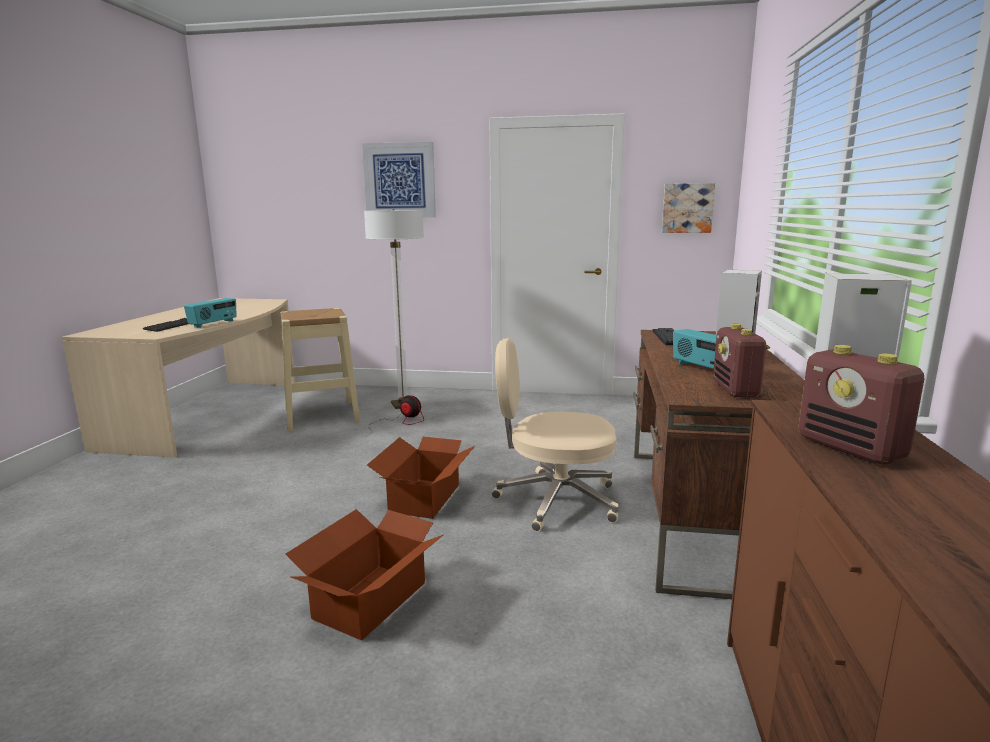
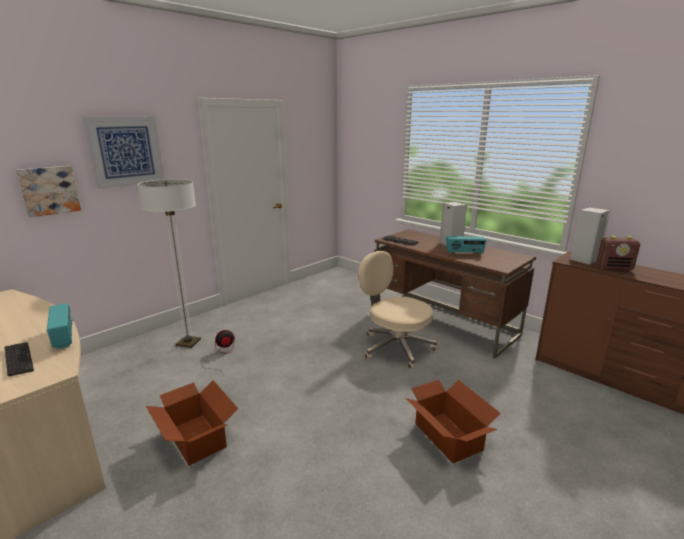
camera: 55 degrees left, 5 degrees up
beige stool [280,308,360,431] -> none
cardboard box [367,437,476,519] -> cardboard box moved to [146,380,238,466]
beige office chair [491,338,619,532] -> beige office chair turned 90 degrees clockwise [359,251,437,369]
picture [662,183,715,233] -> picture moved to [16,166,81,217]
radio [713,323,770,397] -> none

